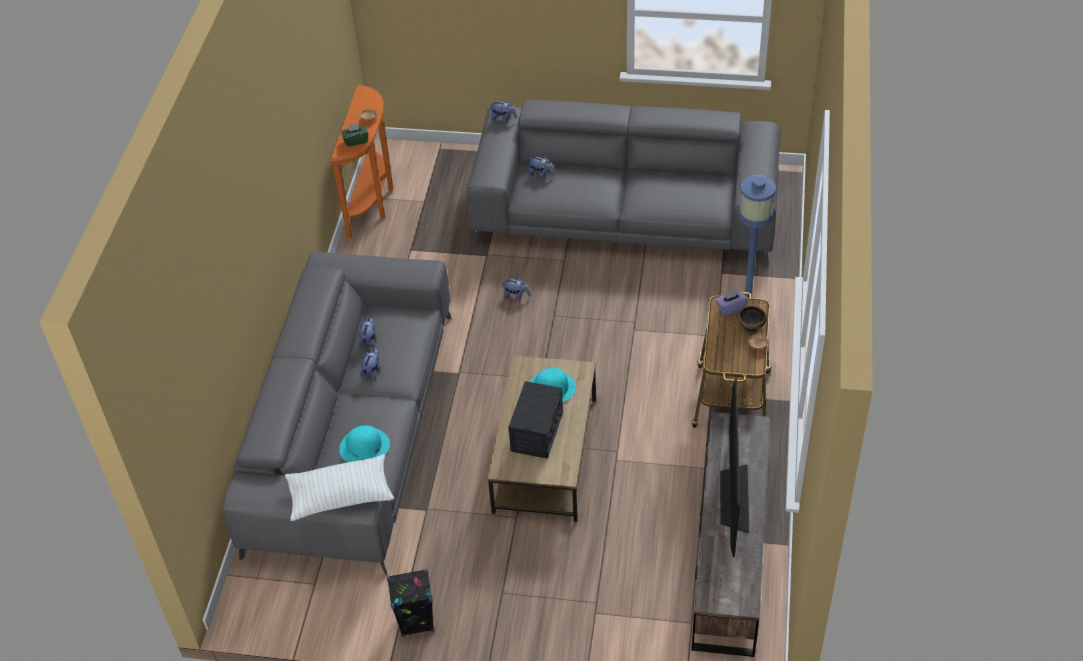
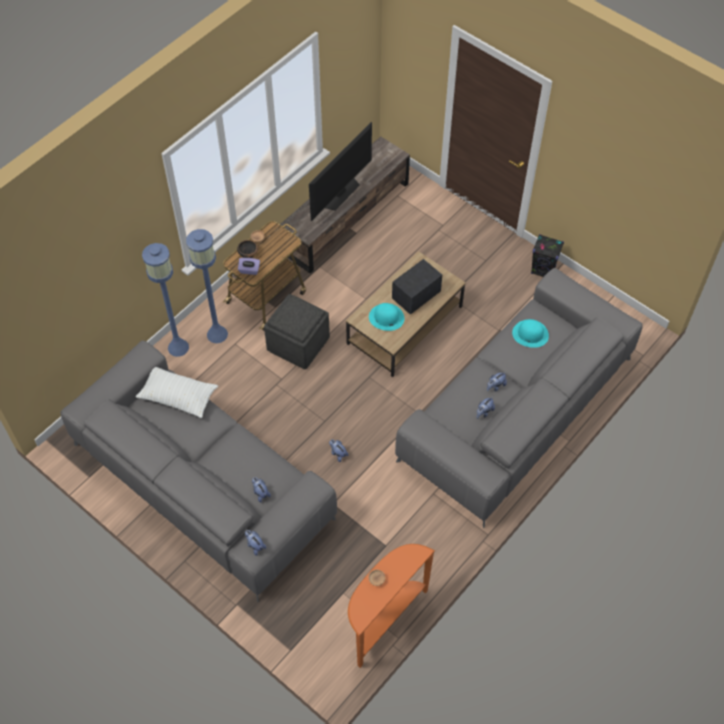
camera: 150 degrees left, 10 degrees up
white pillow [285,454,394,521] -> white pillow moved to [136,367,218,418]
green tissue box [341,123,368,147] -> none
none -> blue floor lamp [142,243,189,357]
none -> grey ottoman [264,294,330,369]

